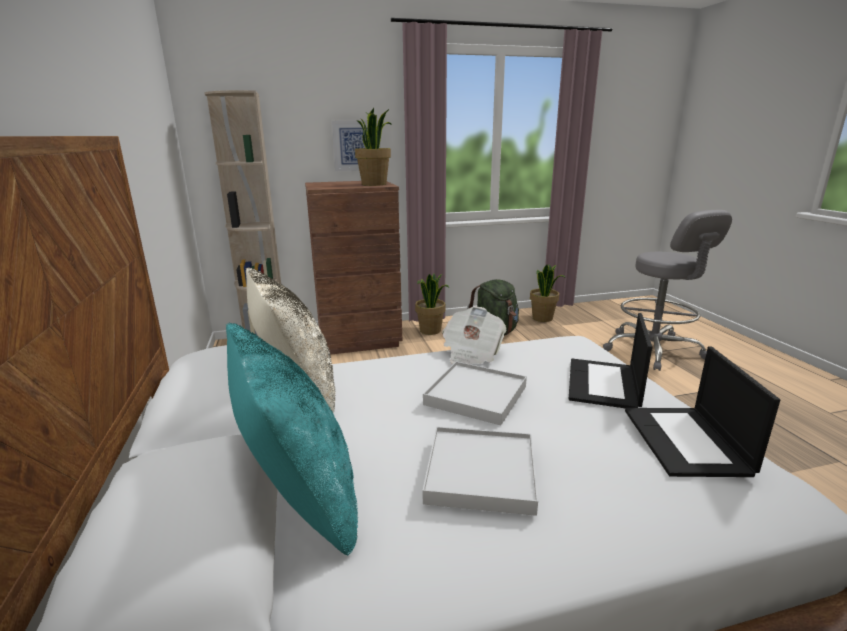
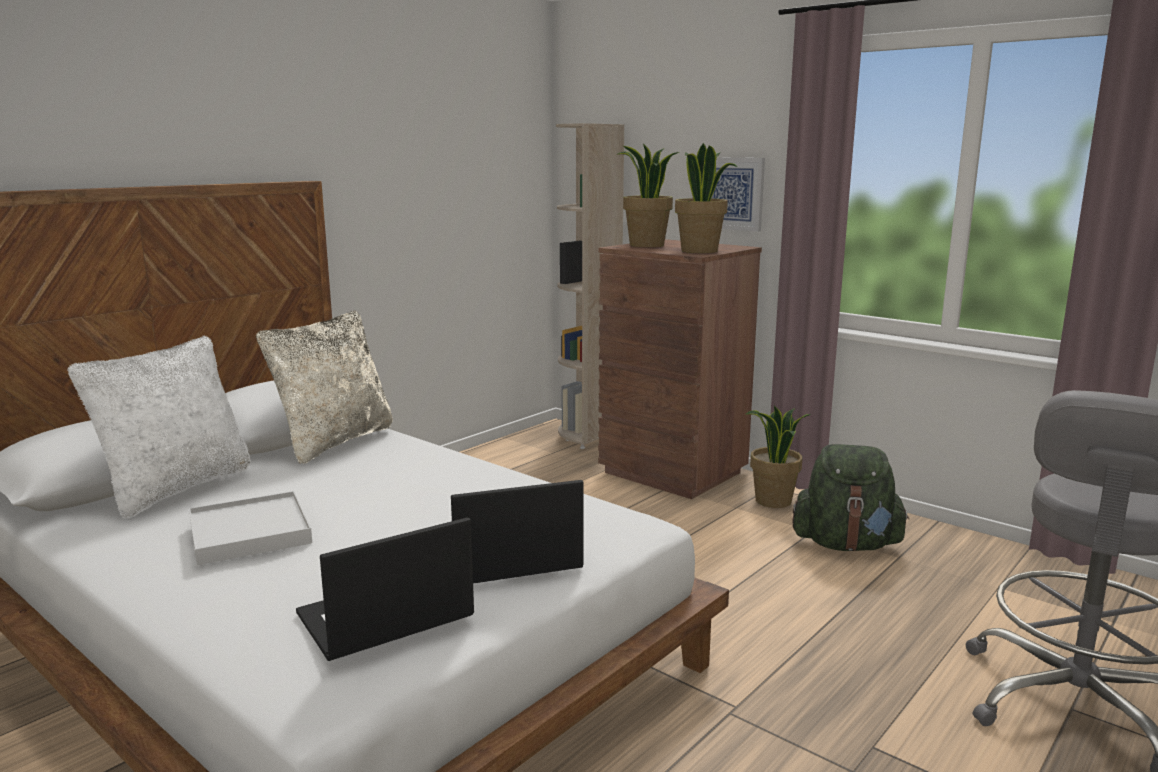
camera: 55 degrees right, 5 degrees down
turquoise pillow [226,323,358,556] -> white pillow [67,336,251,519]
white tray [423,361,527,426] -> none
newspaper [442,306,506,364] -> none
potted plant [530,264,566,322] -> potted plant moved to [617,143,679,247]

